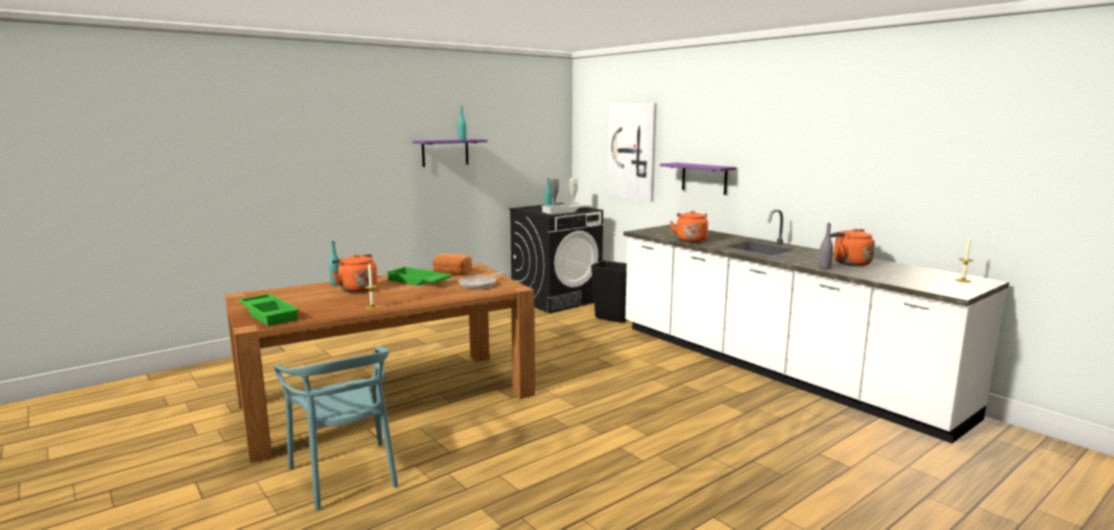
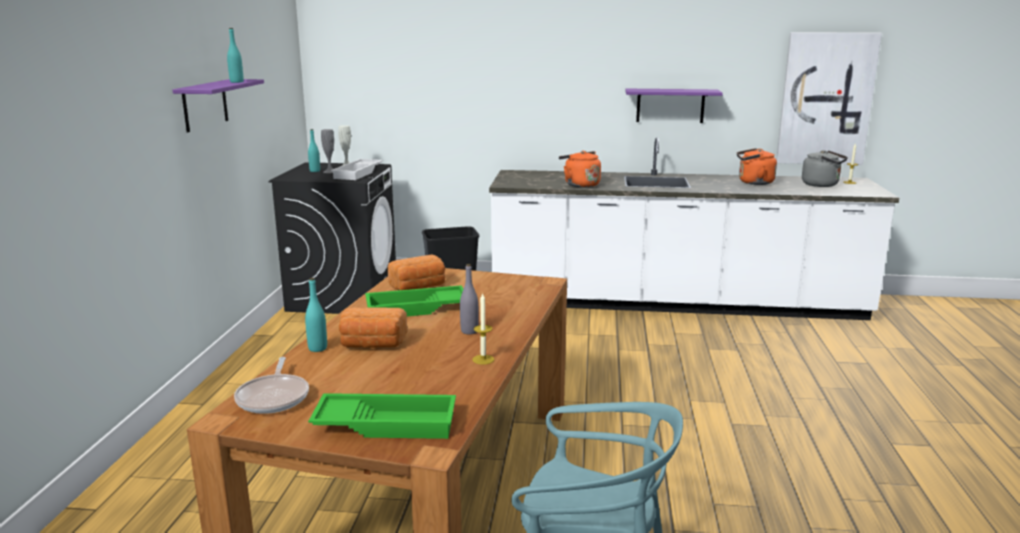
camera: 45 degrees left, 5 degrees up
orange kettle [332,254,377,292] -> bread [339,308,408,348]
frying pan [459,272,504,289] -> frying pan moved to [234,357,309,414]
picture [608,103,657,202] -> picture moved to [776,32,882,165]
purple shelf [660,163,737,195] -> purple shelf moved to [625,89,723,123]
grey bottle [819,223,833,269] -> grey bottle moved to [460,264,479,334]
none -> grey kettle [802,150,848,187]

